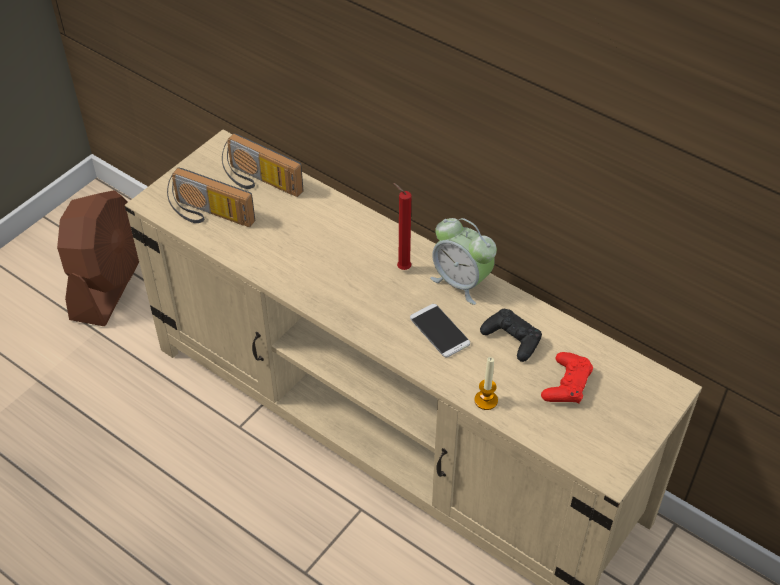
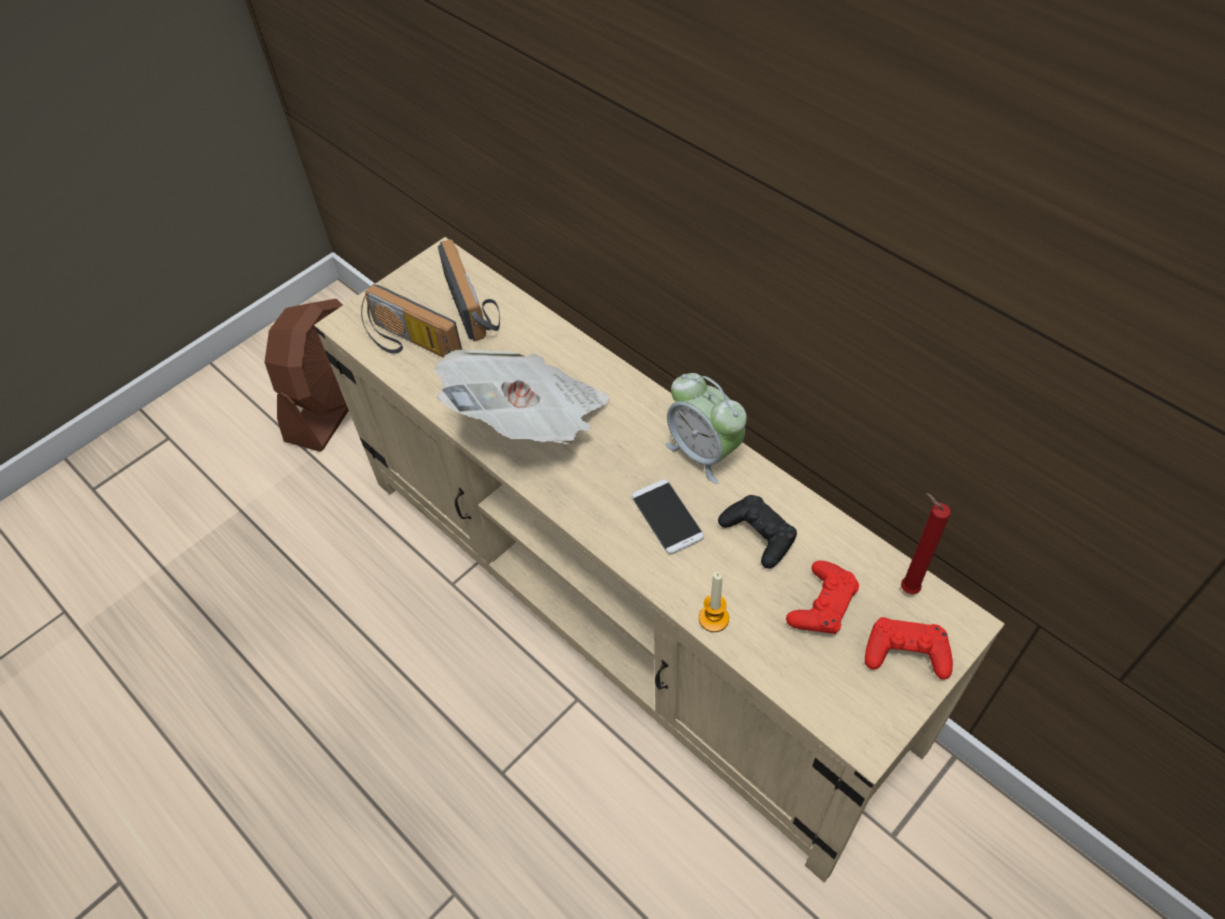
camera: 10 degrees right, 5 degrees up
radio [222,133,304,197] -> radio turned 150 degrees counterclockwise [438,239,500,341]
red candle [393,183,411,270] -> red candle moved to [901,493,951,594]
none -> newspaper [435,350,610,444]
none -> red game controller [865,617,953,680]

